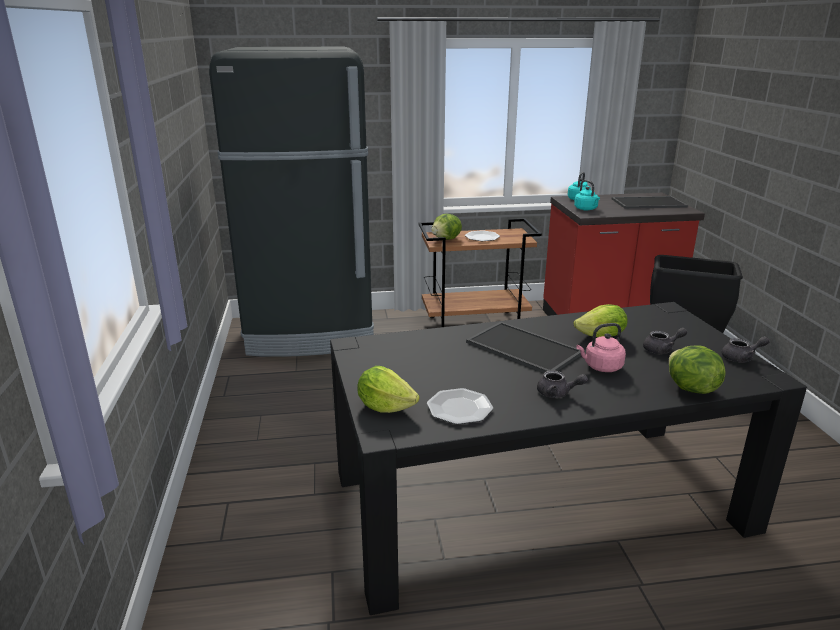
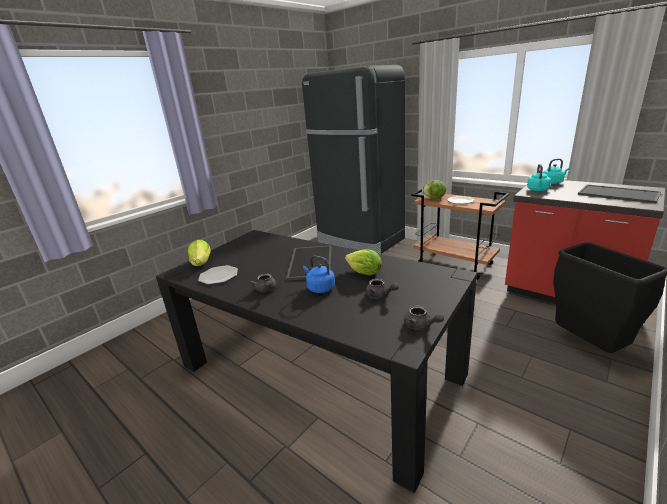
camera: 50 degrees right, 0 degrees up
pink kettle [576,323,626,372] -> blue kettle [303,256,335,293]
lettuce [669,345,726,394] -> none

